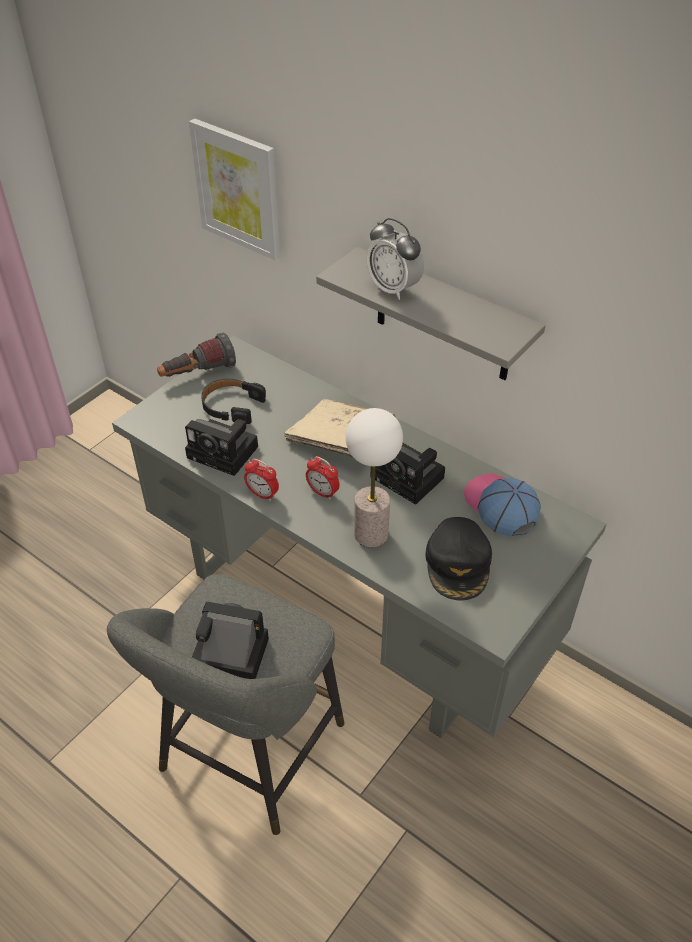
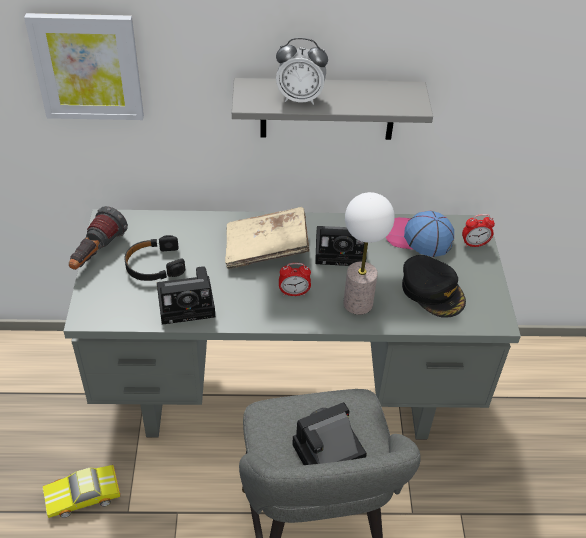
camera: 40 degrees left, 0 degrees up
alarm clock [244,459,279,501] -> alarm clock moved to [462,214,495,247]
none -> toy car [43,465,120,518]

